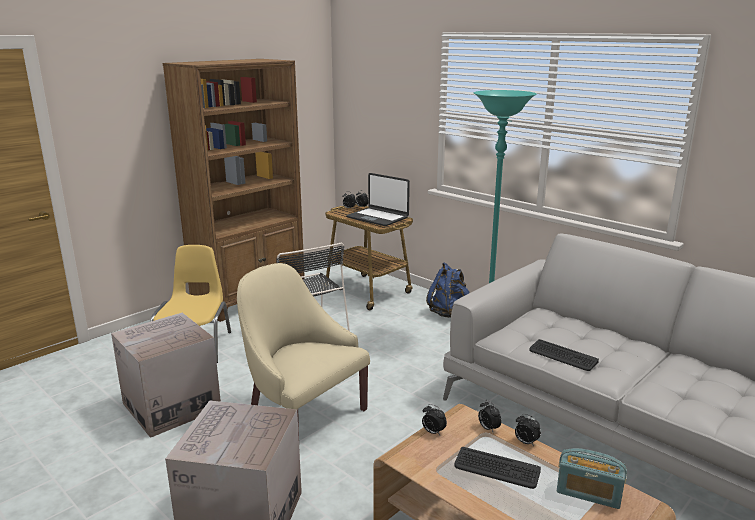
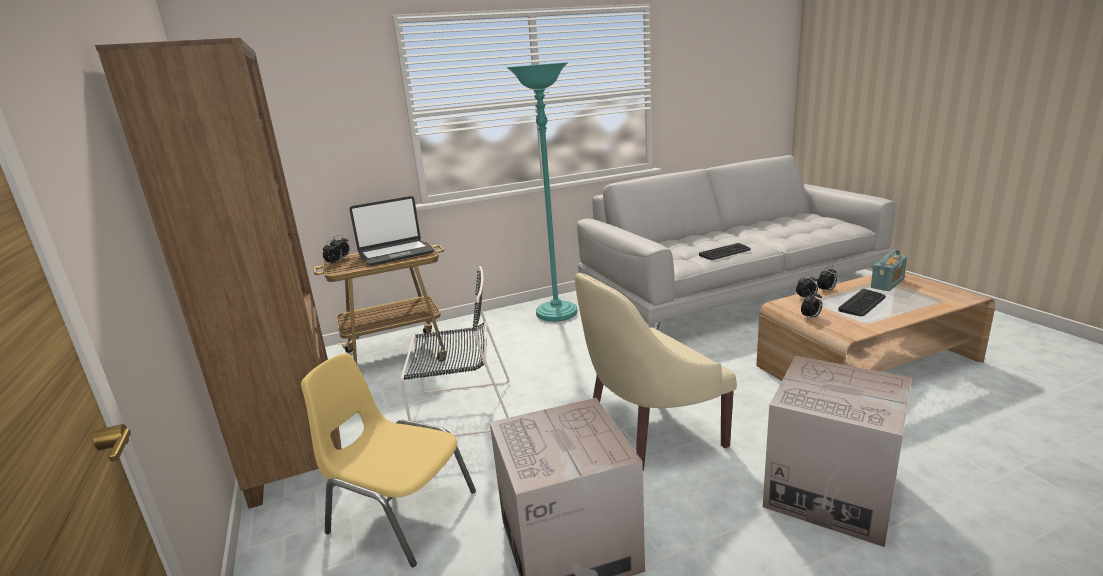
camera: 65 degrees left, 0 degrees up
blue backpack [426,262,470,318] -> none

